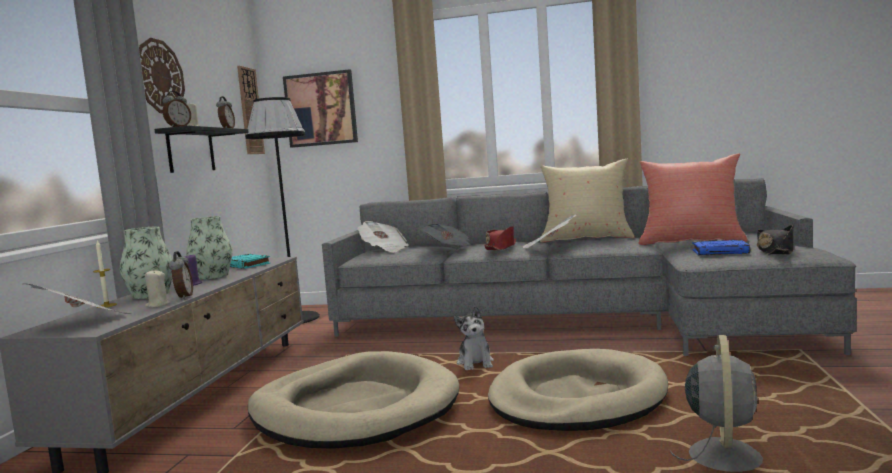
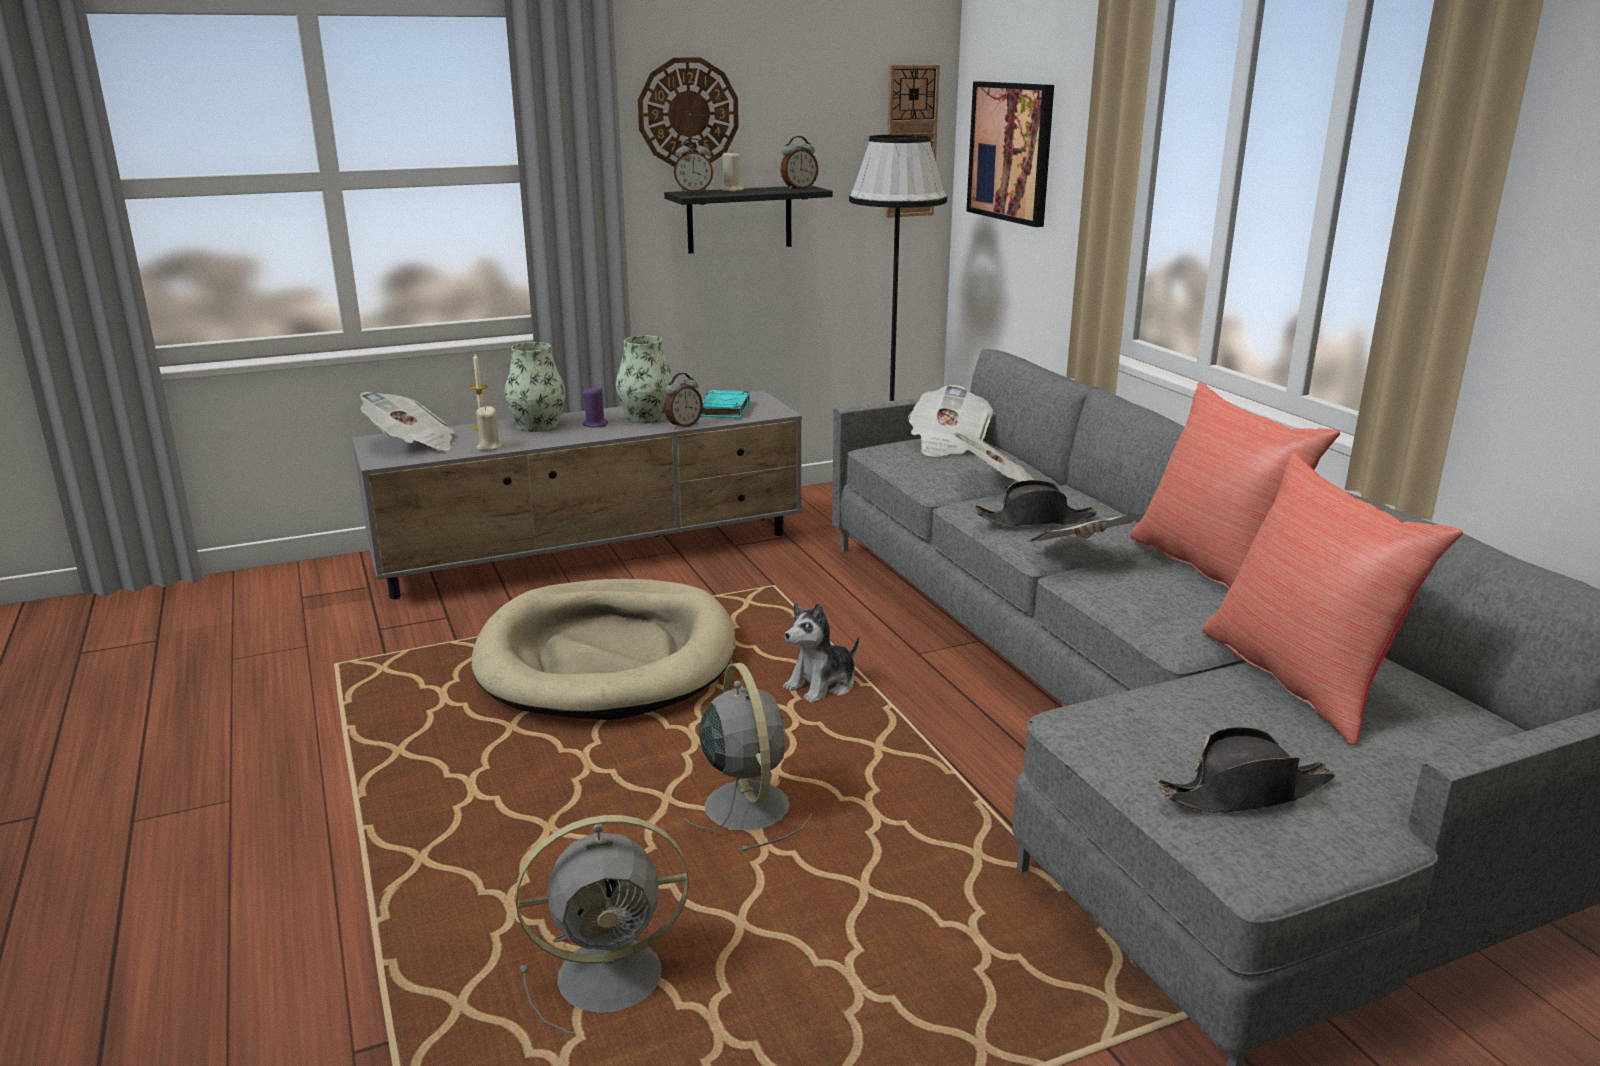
camera: 55 degrees right, 15 degrees up
alarm clock [169,251,193,299] -> alarm clock moved to [664,373,703,429]
red hat [484,226,516,250] -> black hat [974,480,1097,526]
beige dog bed [488,349,668,431] -> grey fan [684,663,812,852]
beige pillow [540,159,634,242] -> red pillow [1130,382,1340,589]
blue book [692,240,750,255] -> none

